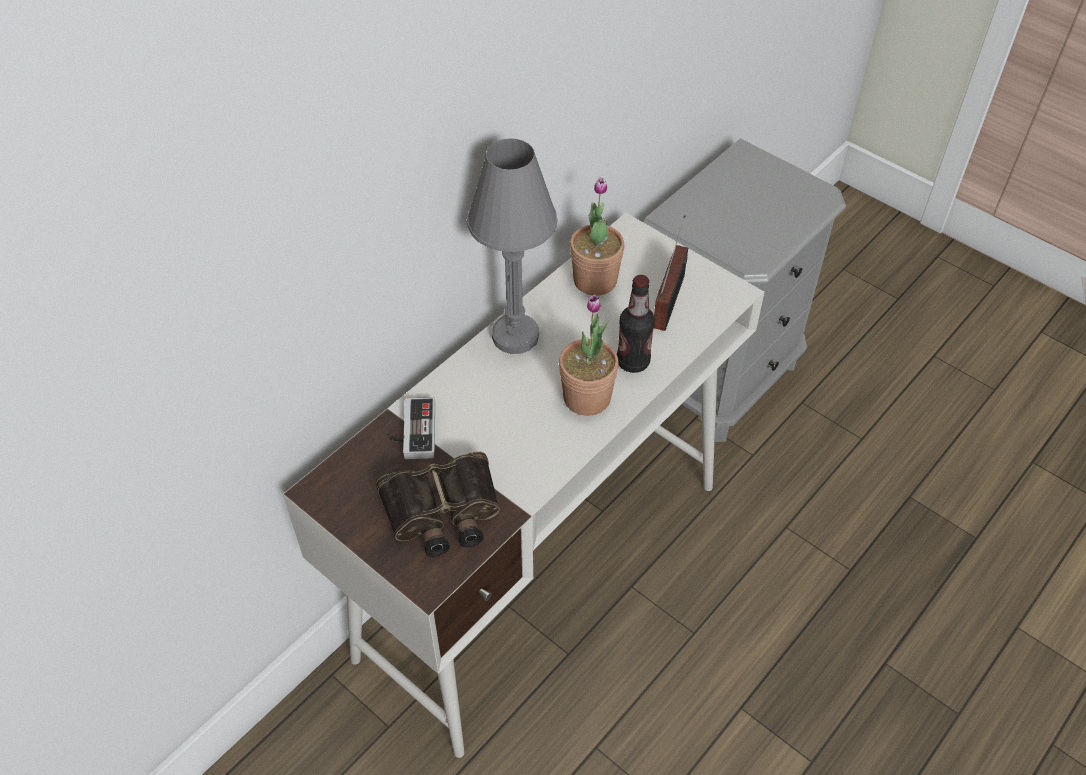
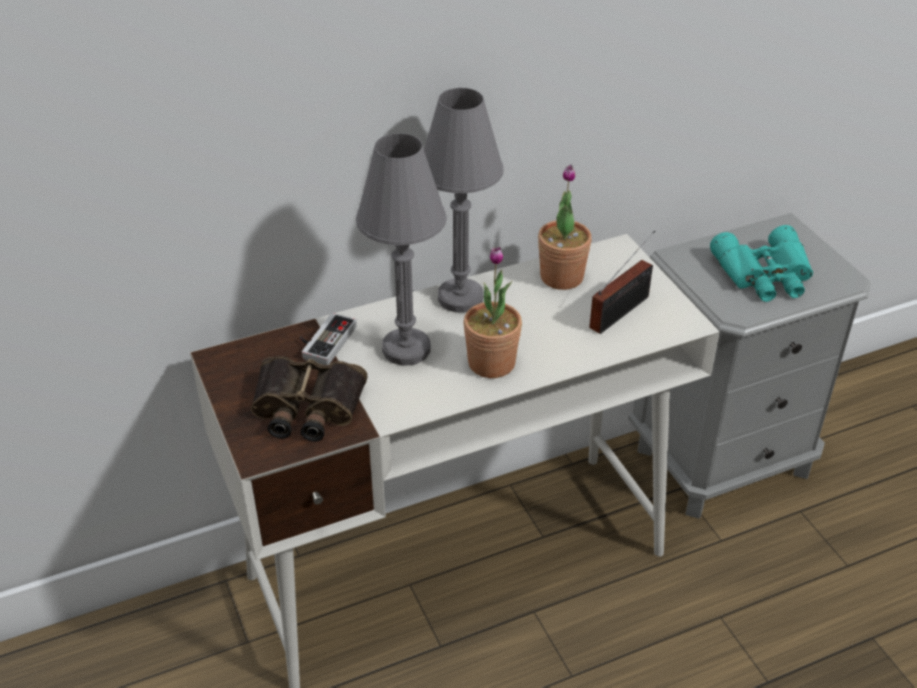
camera: 25 degrees right, 10 degrees down
bottle [617,275,655,373] -> none
none -> grey table lamp [356,133,447,366]
none -> turquoise binoculars [710,225,813,302]

